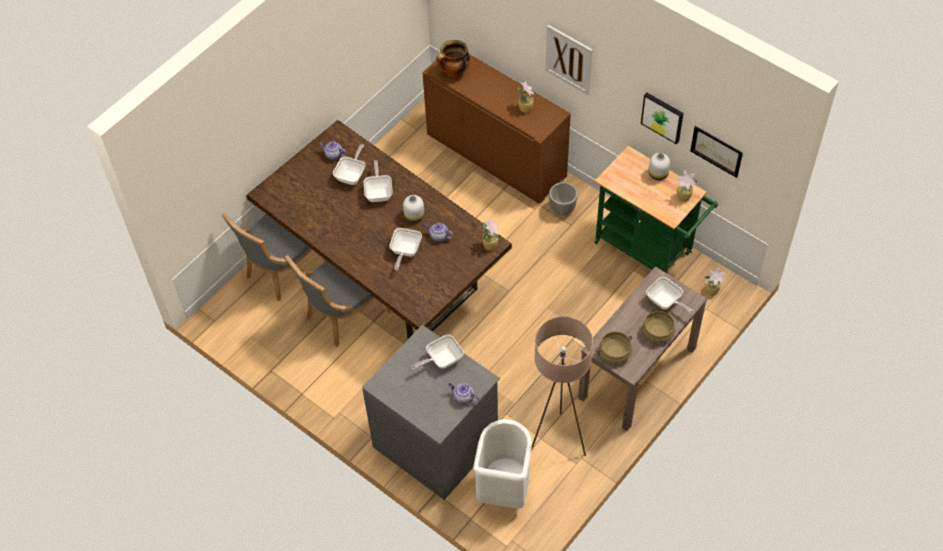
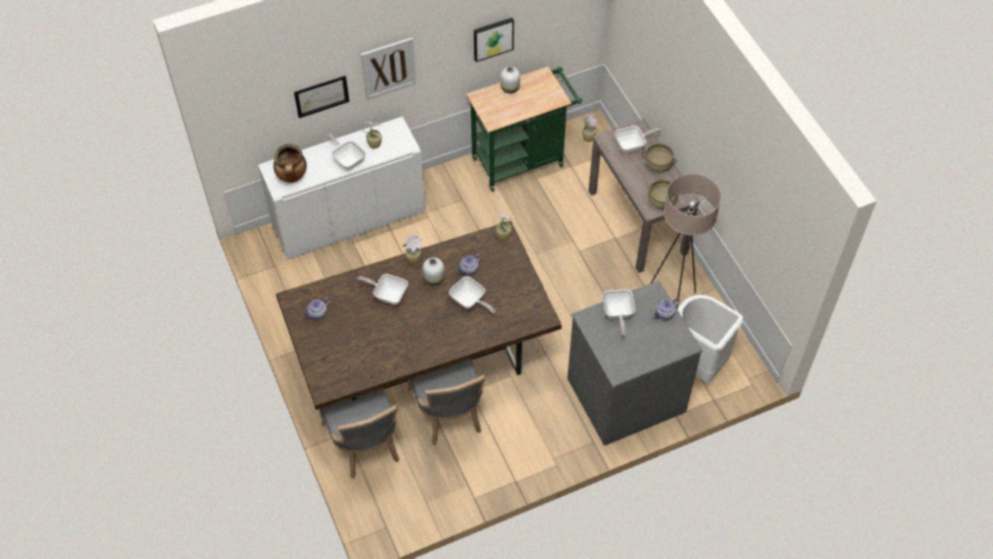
camera: 65 degrees left, 0 degrees up
frying pan [333,144,366,185] -> frying pan moved to [327,134,366,170]
brown cabinet [423,54,571,204] -> white cabinet [258,116,426,260]
planter [549,182,578,216] -> none
potted plant [677,170,697,202] -> potted plant moved to [402,233,423,265]
picture [690,126,743,178] -> picture moved to [294,76,349,118]

